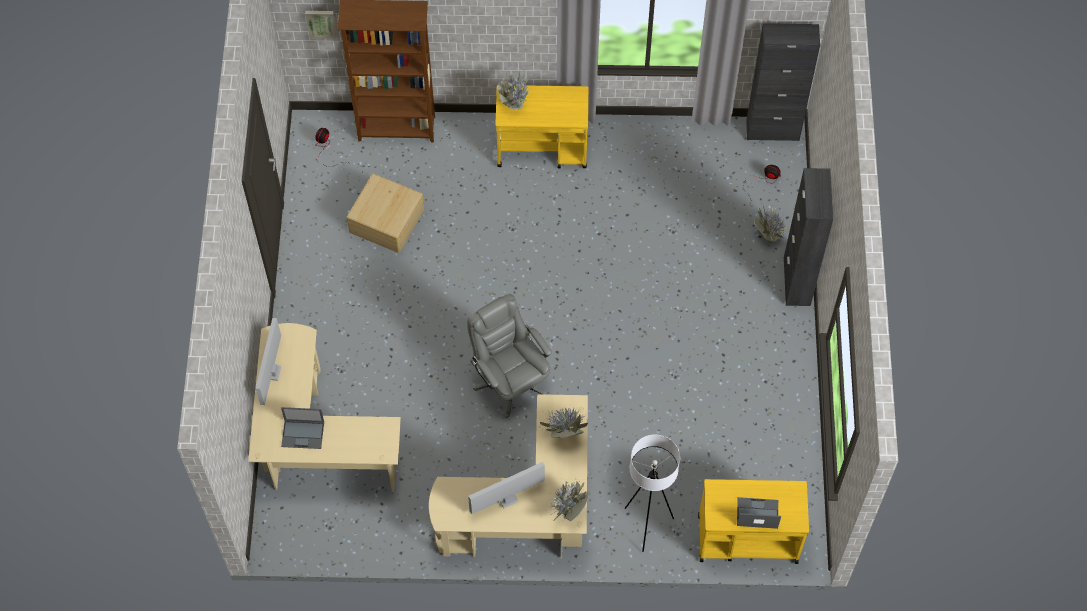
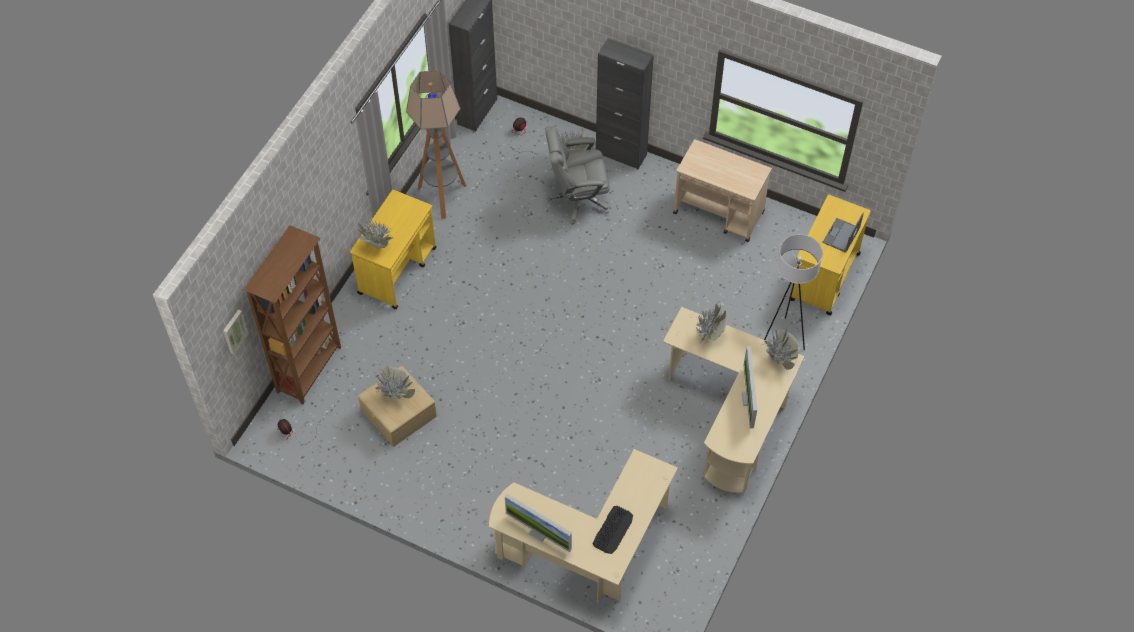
camera: 65 degrees left, 5 degrees down
laptop [281,407,324,449] -> keyboard [592,506,633,554]
grey office chair [467,293,552,418] -> grey office chair moved to [545,127,610,225]
none -> potted plant [375,366,415,421]
none -> floor lamp [406,70,466,219]
none -> beige cart [673,139,772,242]

